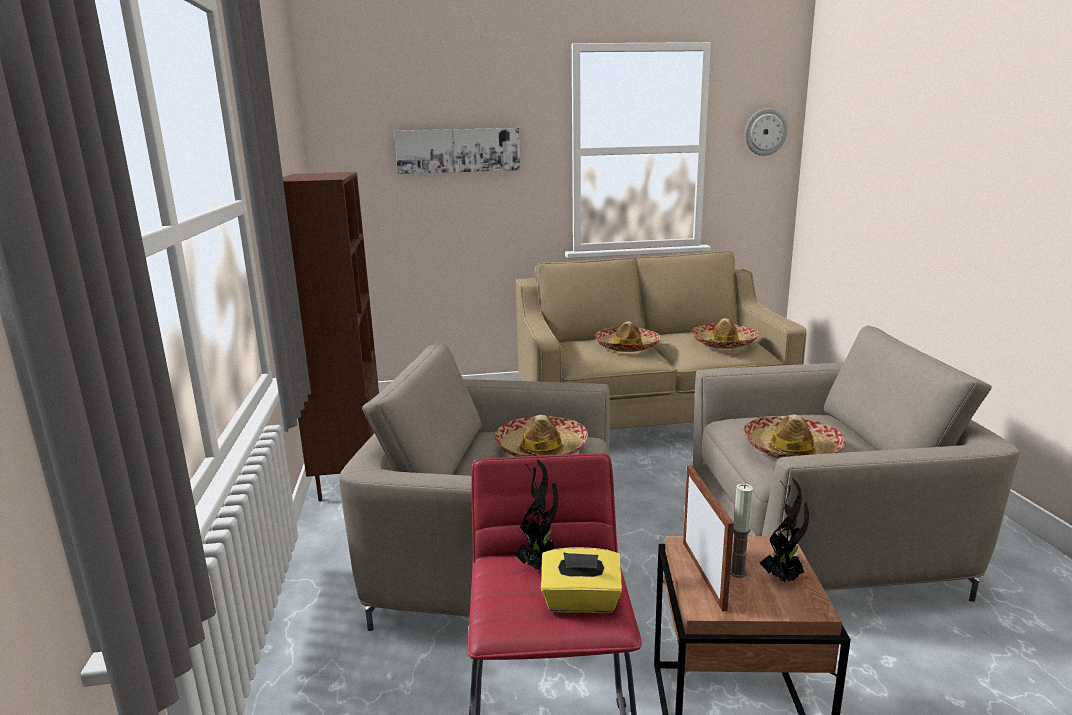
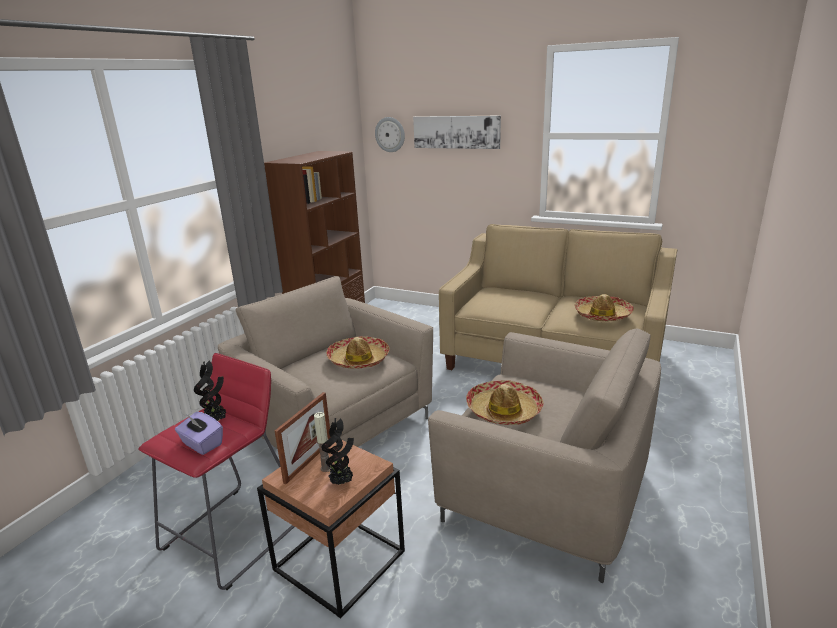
camera: 35 degrees right, 5 degrees up
yellow tissue box [541,547,622,613] -> purple tissue box [175,412,223,455]
hat [595,321,661,352] -> none
wall clock [745,108,788,156] -> wall clock moved to [375,117,405,152]

